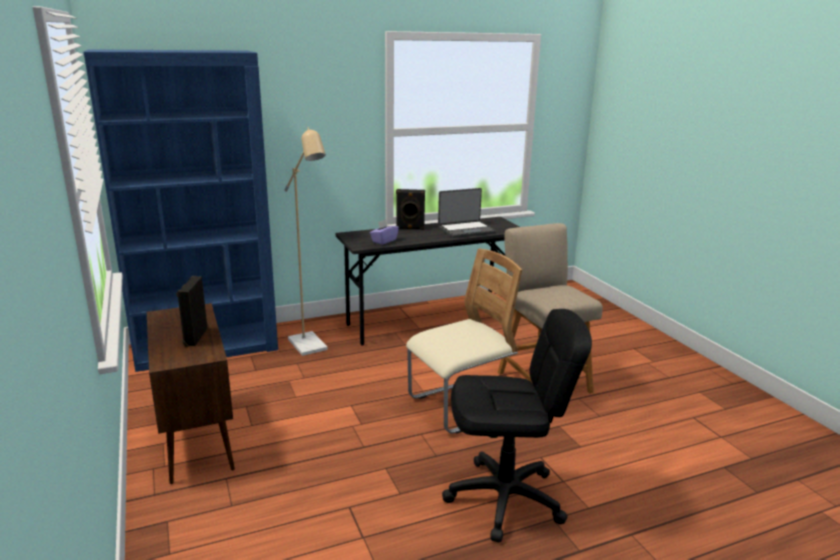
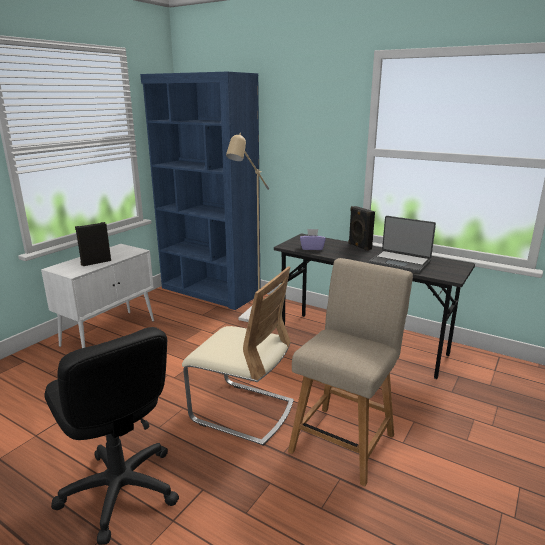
camera: 55 degrees right, 0 degrees up
brown cabinet [147,303,235,484] -> white cabinet [41,244,154,348]

